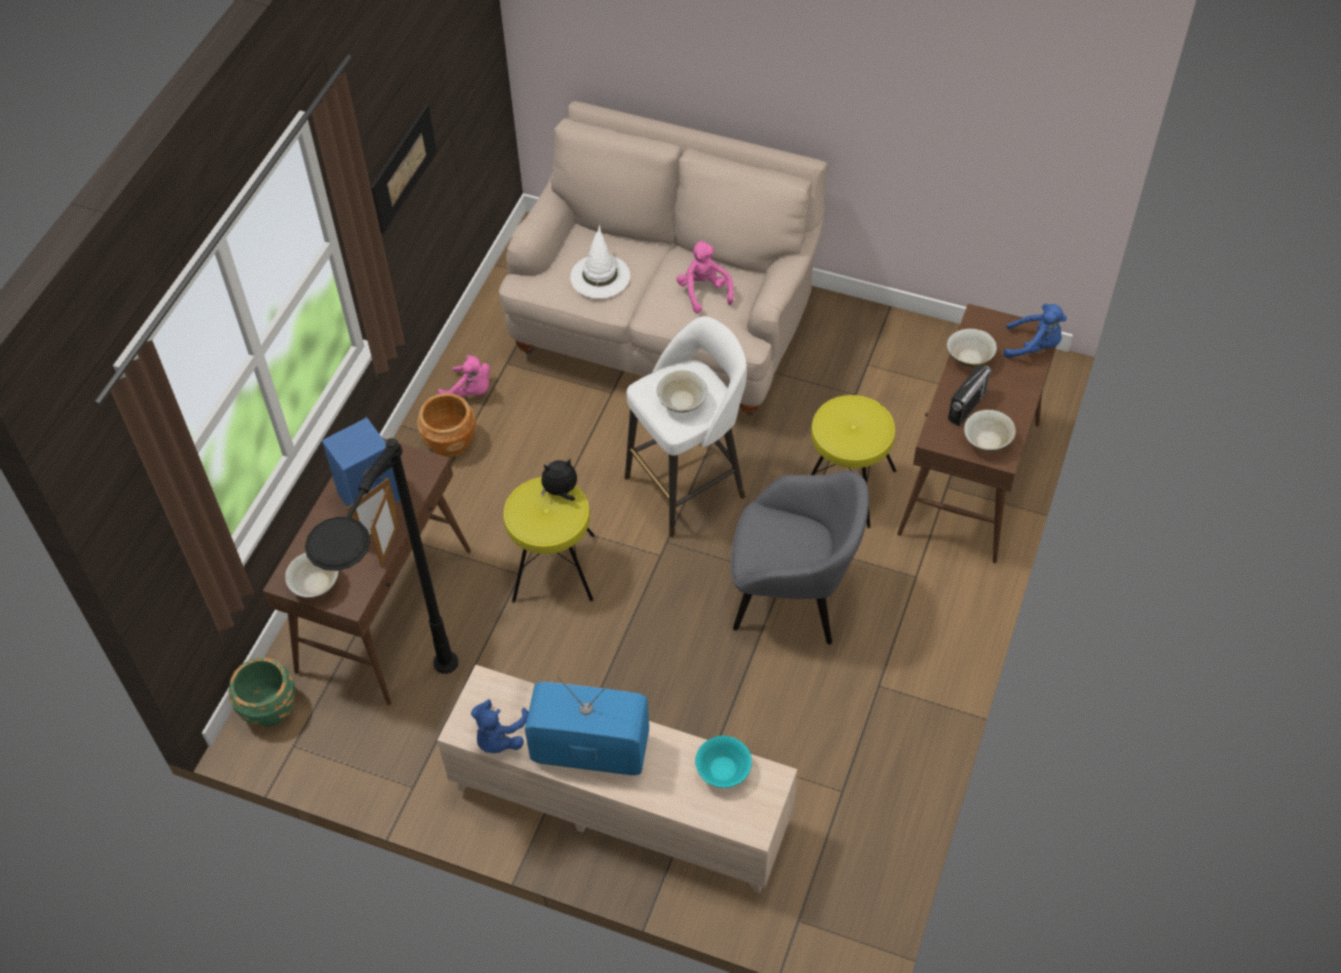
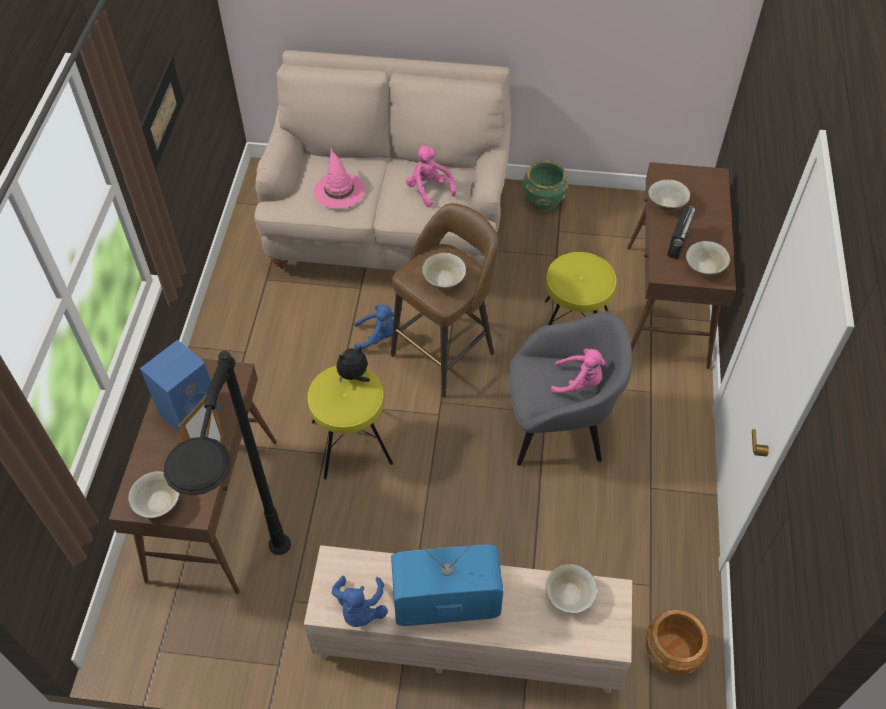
camera: 15 degrees left, 0 degrees up
green planter [228,658,295,727] -> green planter moved to [523,161,568,211]
brown planter [417,393,477,457] -> brown planter moved to [646,610,709,675]
pink plush toy [438,355,490,397] -> pink plush toy moved to [551,348,605,394]
white hat [570,225,630,298] -> pink hat [314,147,365,209]
white stool [625,316,747,537] -> brown stool [391,203,498,397]
turquoise bowl [695,735,752,788] -> beige bowl [546,564,597,614]
blue plush toy [1004,304,1067,358] -> blue plush toy moved to [354,305,394,349]

